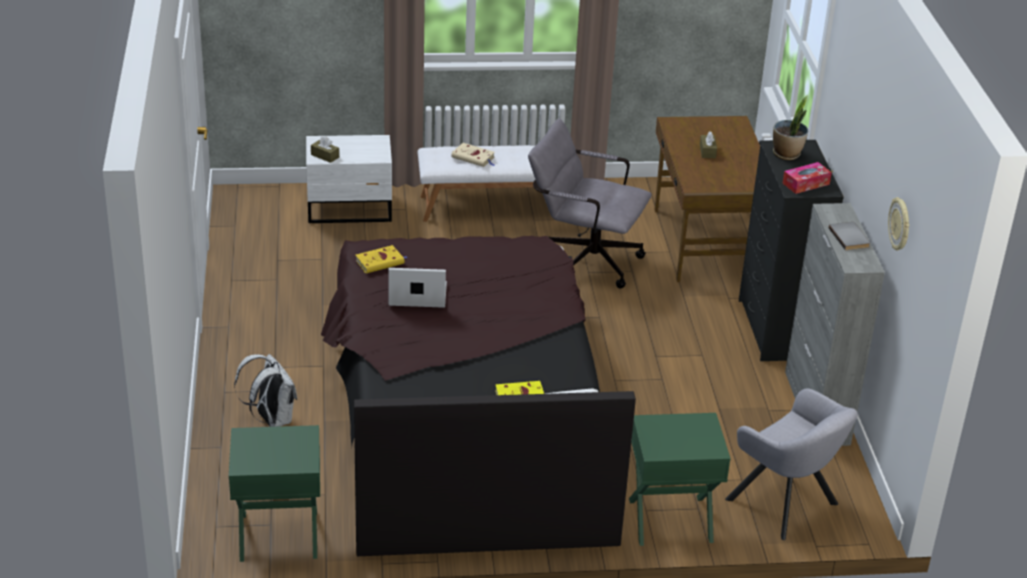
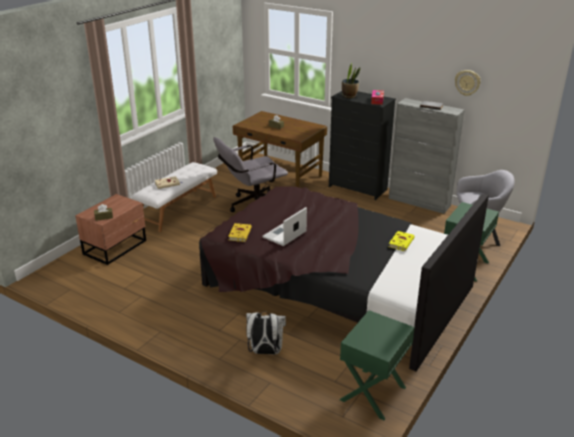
camera: 50 degrees left, 5 degrees down
white nightstand [306,135,392,223] -> brown nightstand [75,194,146,265]

